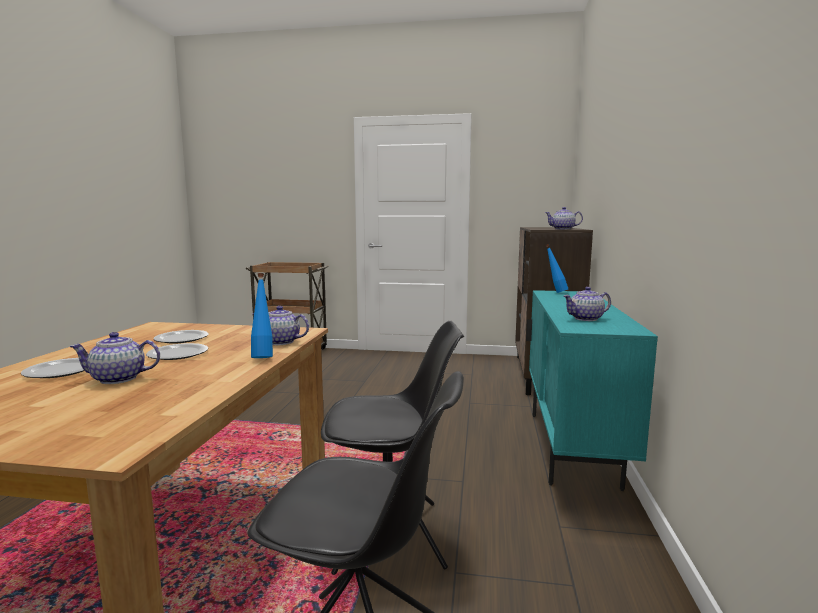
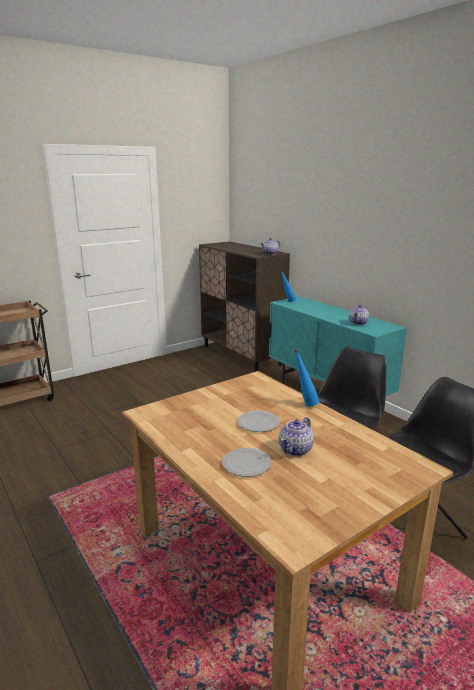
camera: 45 degrees left, 10 degrees up
plate [154,330,209,344] -> none
teapot [252,306,309,345] -> none

